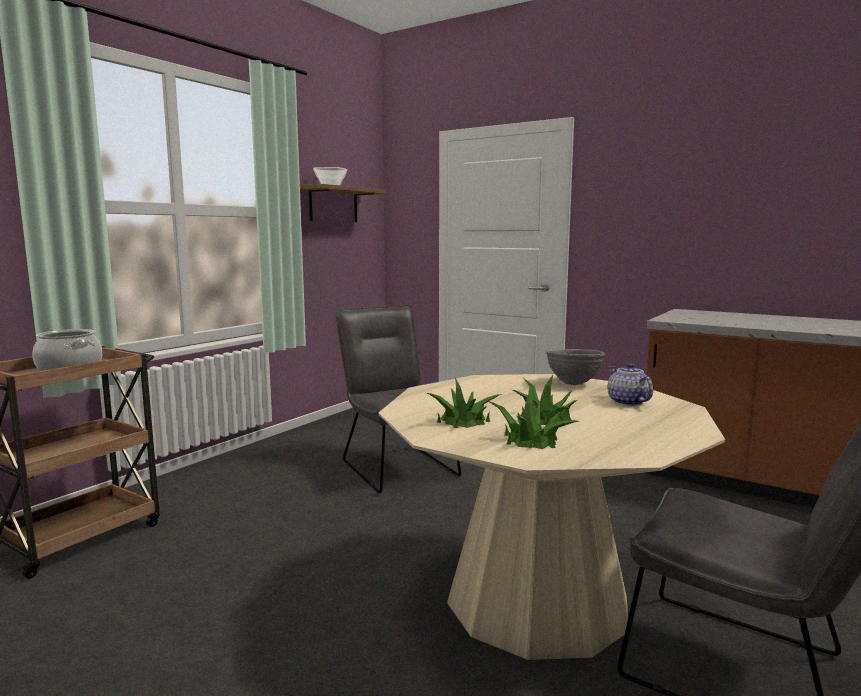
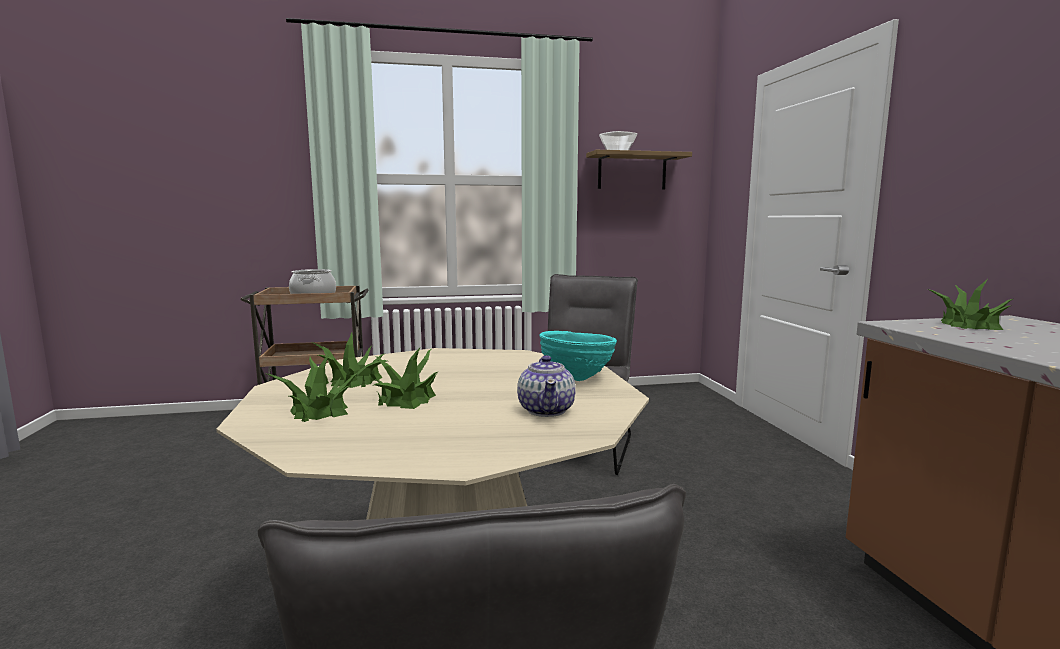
camera: 45 degrees right, 0 degrees up
grey bowl [546,349,605,385] -> turquoise bowl [540,331,617,381]
teapot [608,363,654,406] -> teapot turned 150 degrees clockwise [517,355,576,417]
none -> potted plant [928,280,1013,330]

